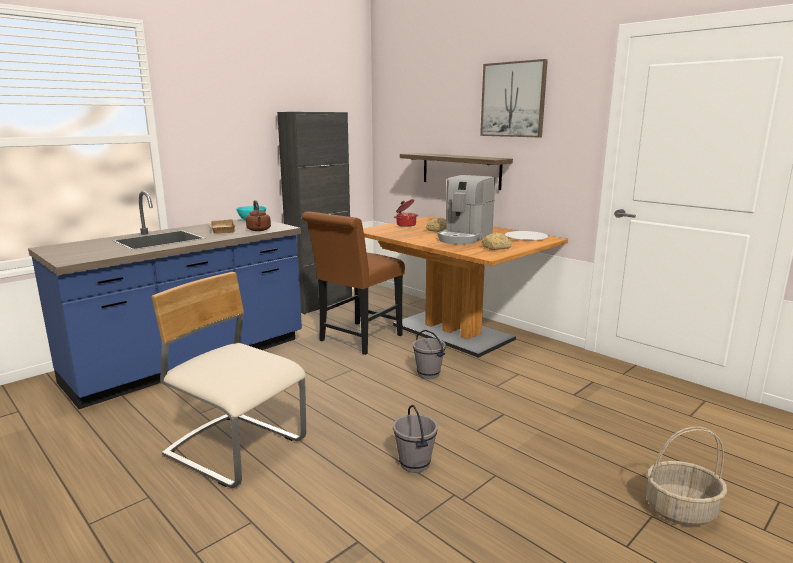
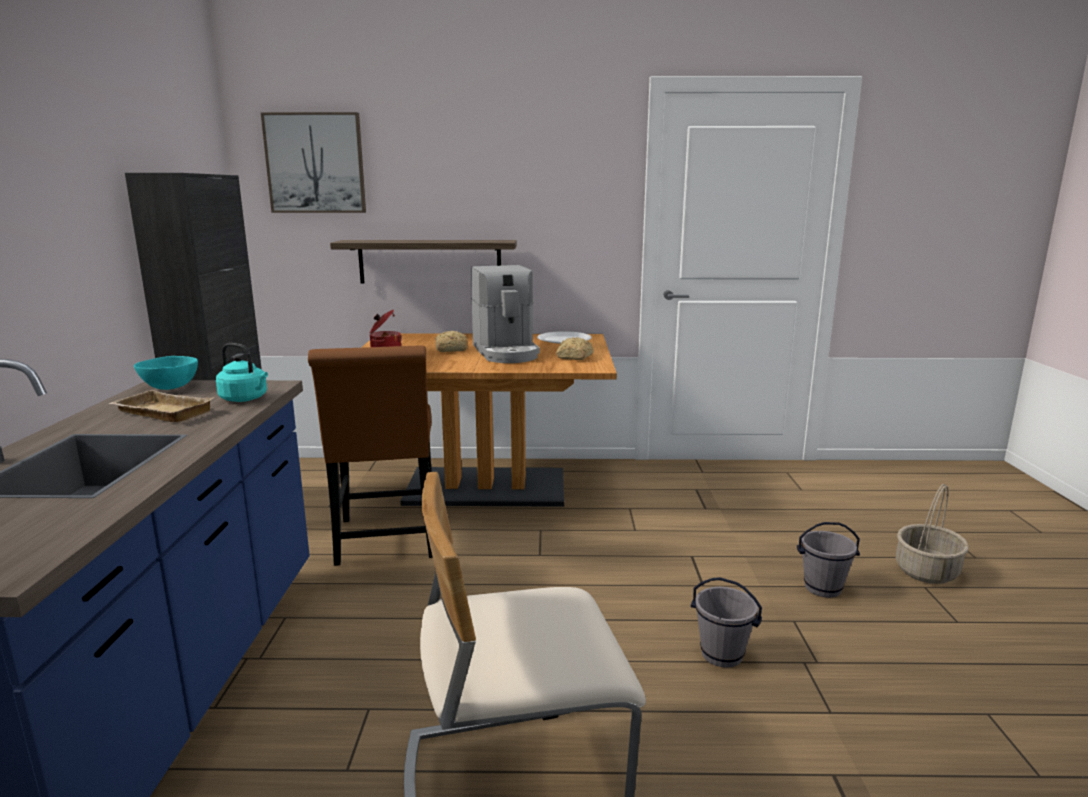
camera: 45 degrees left, 0 degrees up
brown kettle [246,200,271,231] -> turquoise kettle [216,343,268,402]
grey bucket [413,330,446,379] -> grey bucket moved to [797,522,860,598]
picture [480,59,548,137] -> picture moved to [261,112,366,213]

